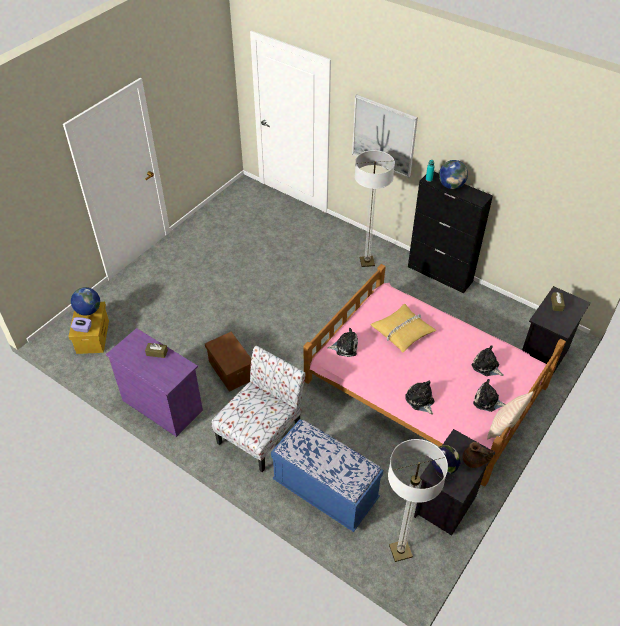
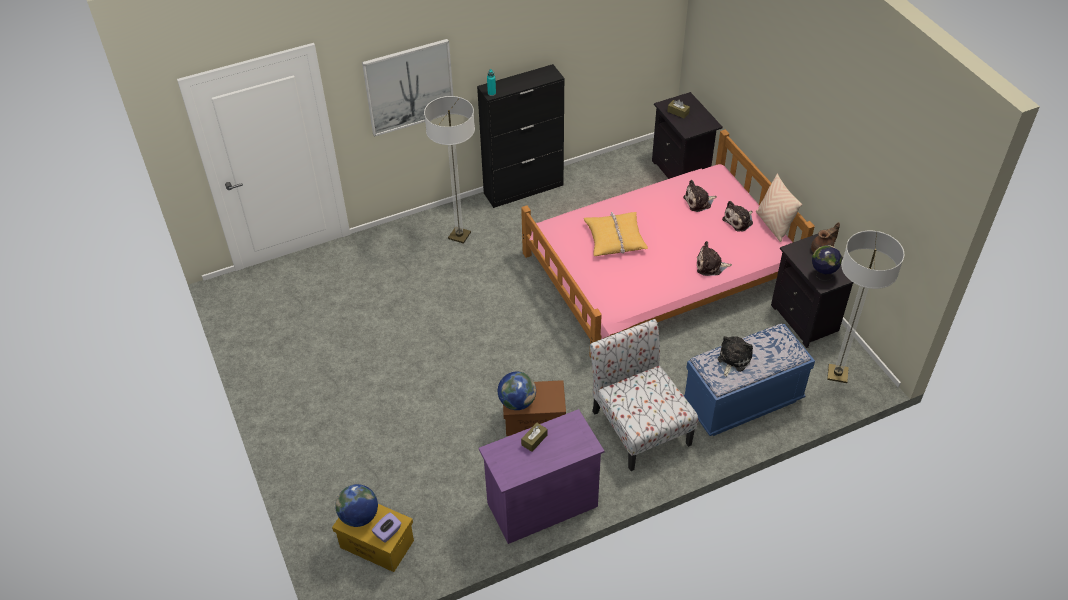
camera: 60 degrees left, 0 degrees up
plush toy [327,328,358,357] -> plush toy moved to [717,336,753,377]
globe [439,160,468,189] -> globe moved to [498,372,536,410]

